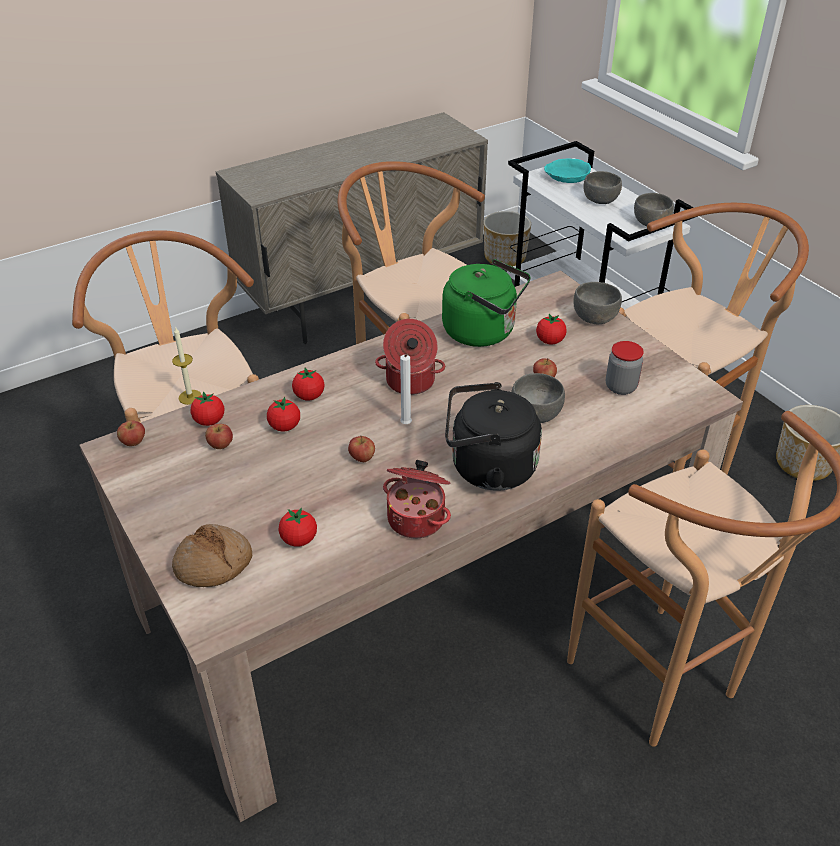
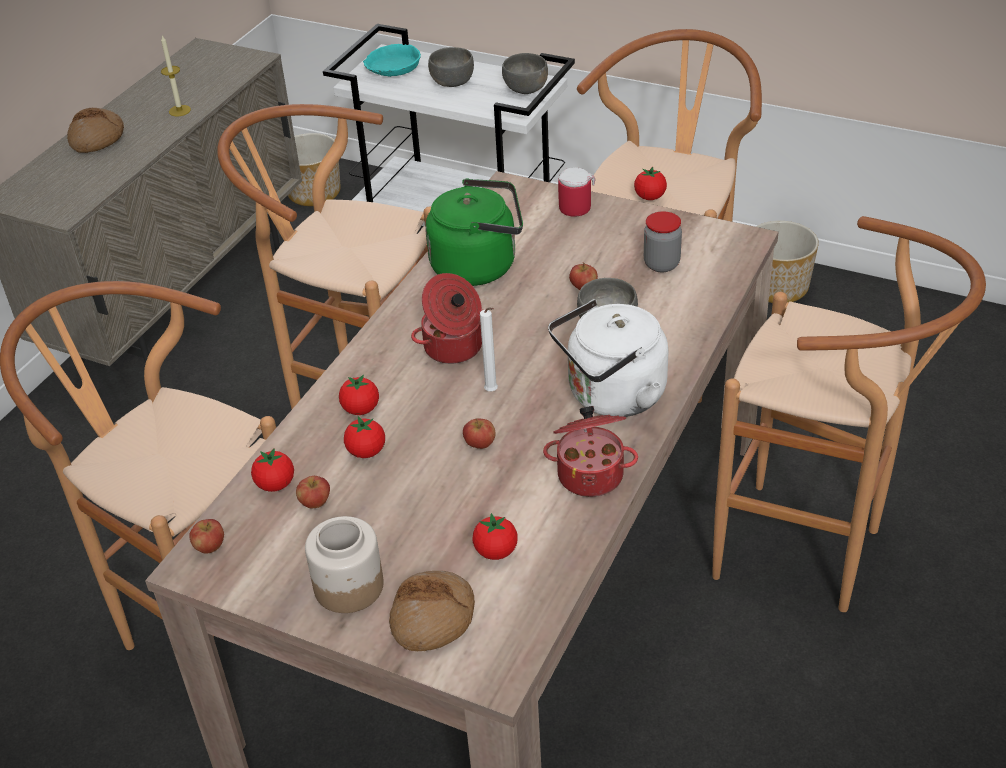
camera: 30 degrees left, 0 degrees up
candle [172,326,202,405] -> candle moved to [161,36,191,116]
black kettle [445,382,542,491] -> white kettle [548,299,668,417]
tomato [536,314,567,345] -> tomato moved to [634,167,667,200]
grey bowl [573,282,622,324] -> mug [558,167,595,217]
none -> bread [67,108,124,153]
none -> jar [305,516,384,613]

